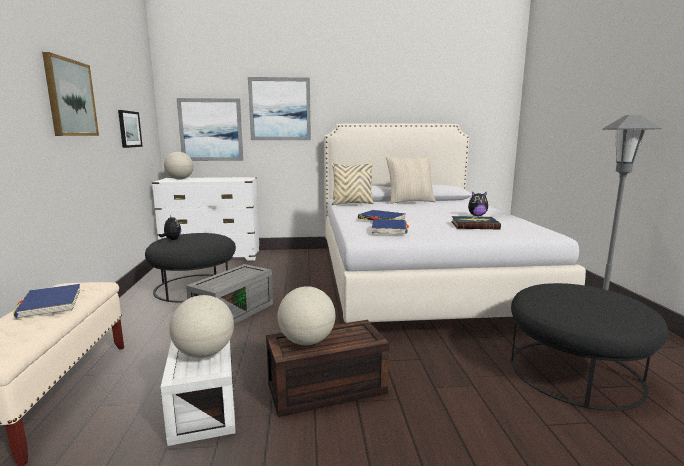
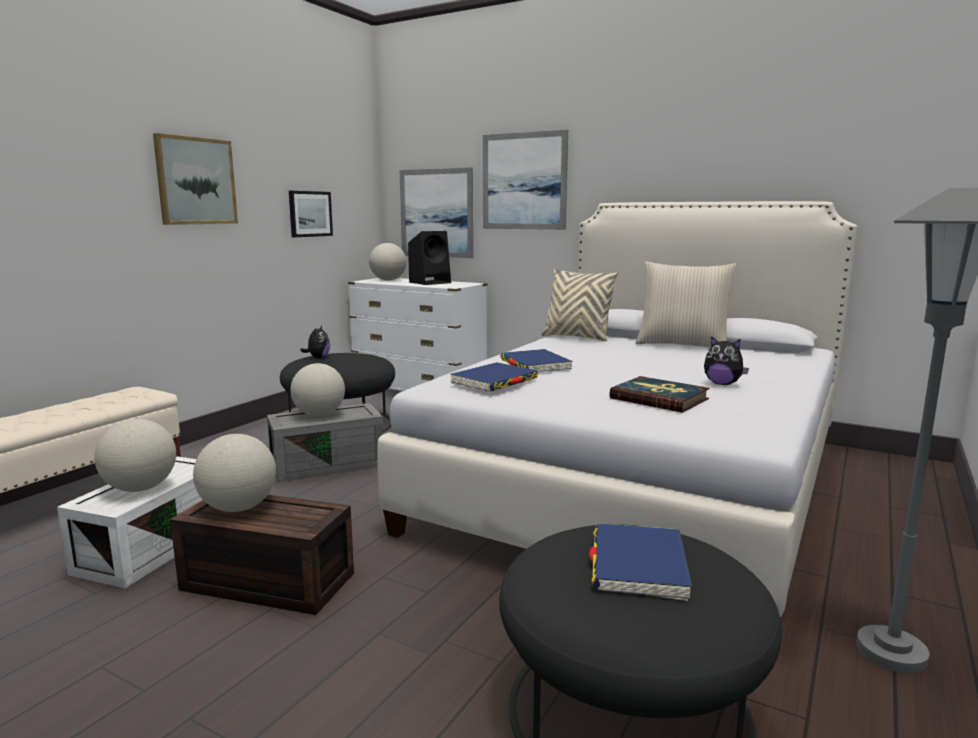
camera: 35 degrees right, 0 degrees up
blue book [13,284,80,318] -> blue book moved to [589,523,692,601]
none -> globe [290,363,345,416]
none -> black speaker [408,231,451,285]

